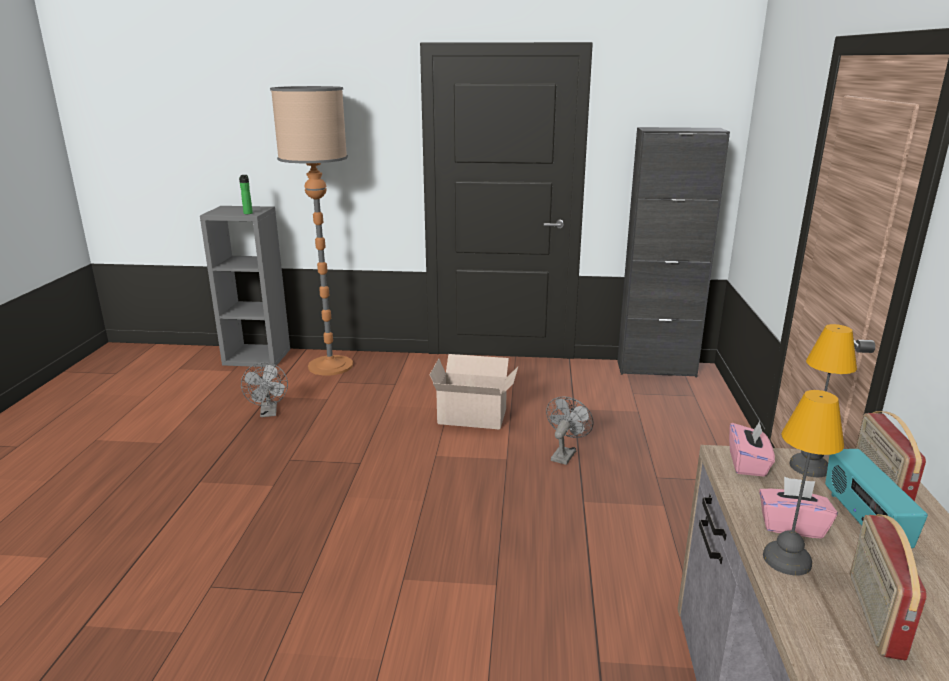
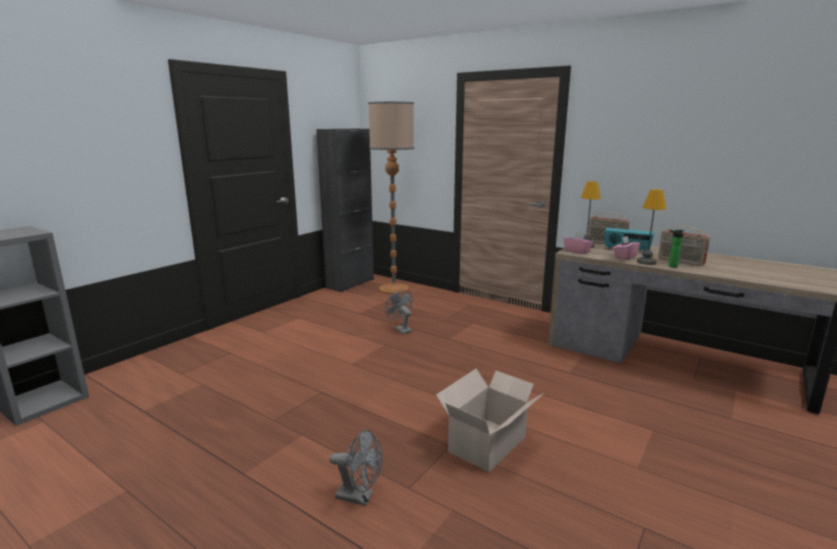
camera: 60 degrees left, 5 degrees down
bottle [239,175,253,214] -> bottle moved to [668,230,684,267]
grey fan [241,362,288,417] -> grey fan moved to [329,429,383,506]
floor lamp [270,86,353,376] -> floor lamp moved to [368,102,414,294]
cardboard box [430,354,518,430] -> cardboard box moved to [436,369,544,472]

